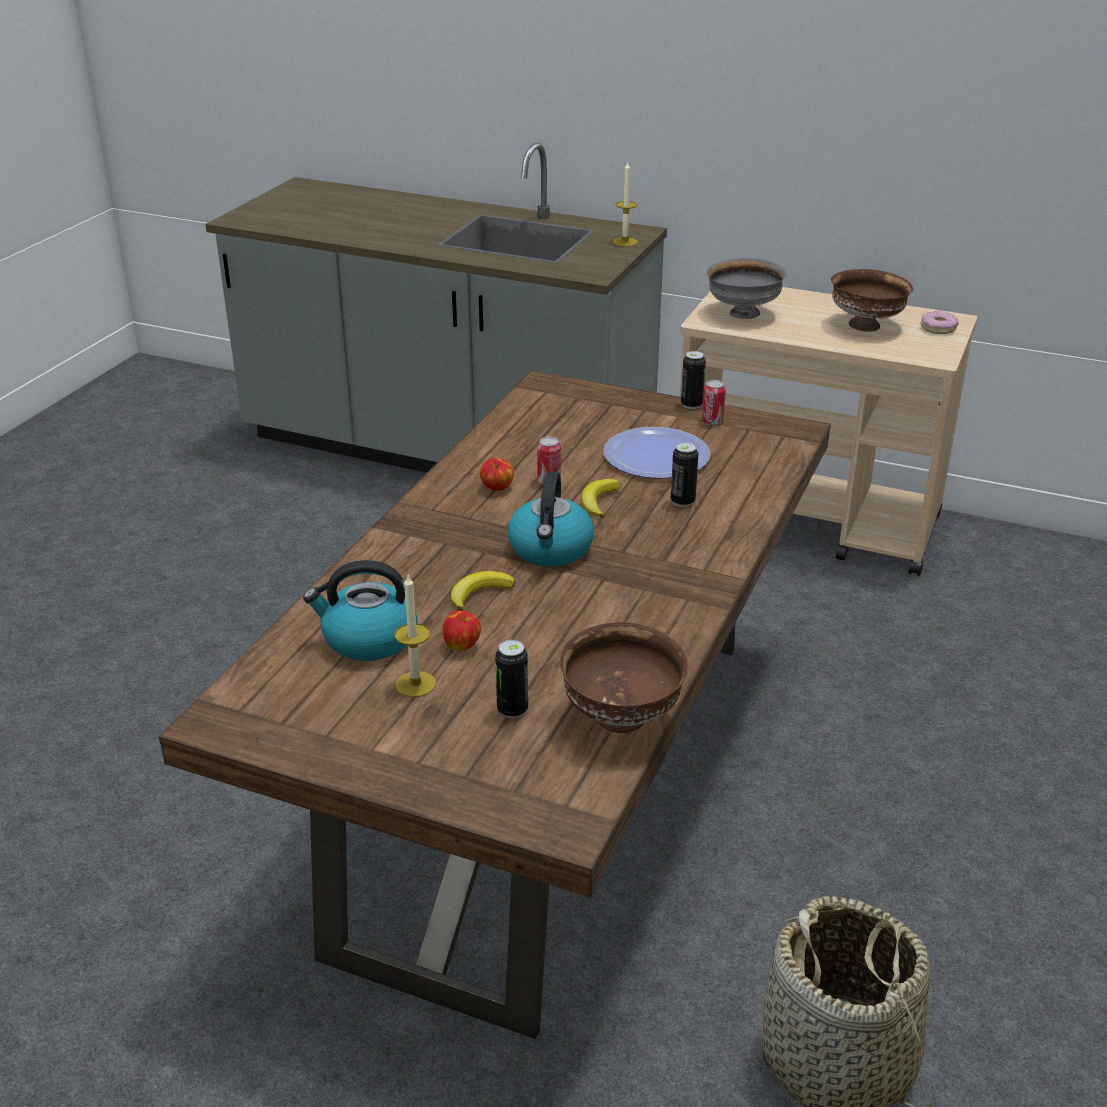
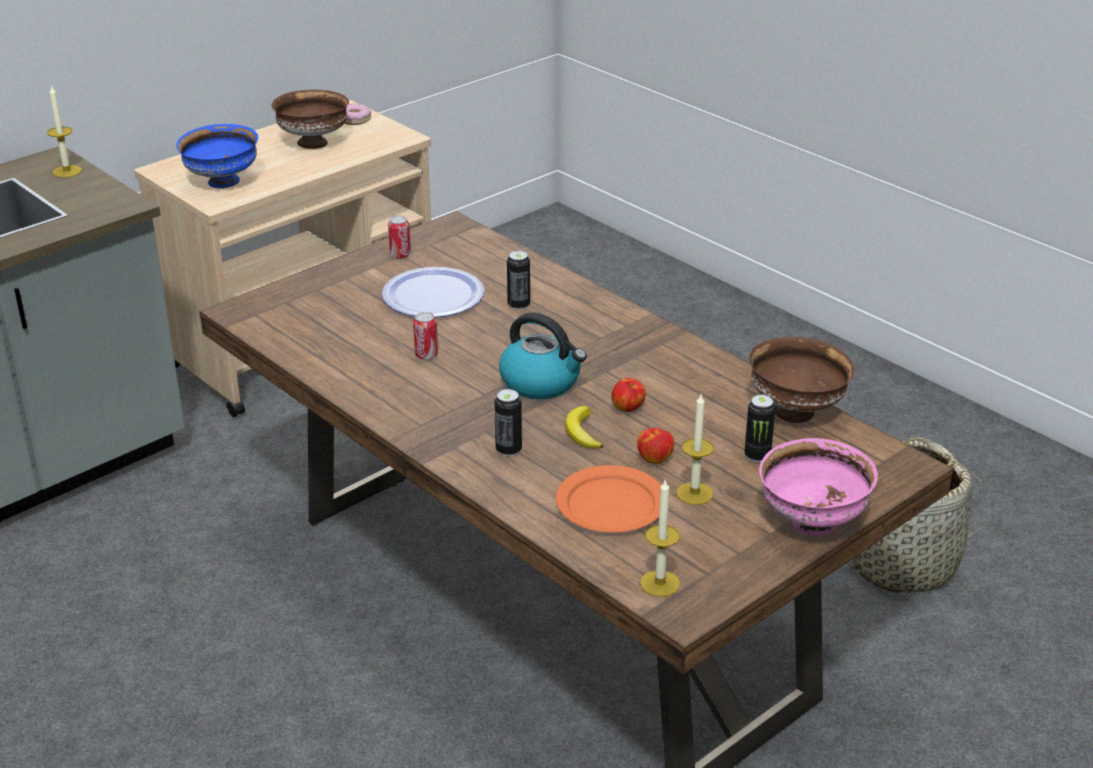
camera: 65 degrees left, 0 degrees up
kettle [303,560,417,661] -> orange plate [556,465,661,533]
apple [480,458,514,491] -> apple moved to [611,378,646,412]
banana [581,479,621,518] -> none
can [681,351,706,409] -> can moved to [494,389,522,456]
grey bowl [706,258,786,319] -> blue bowl [176,124,258,188]
none -> candle [640,479,680,597]
none -> pink bowl [759,438,878,536]

